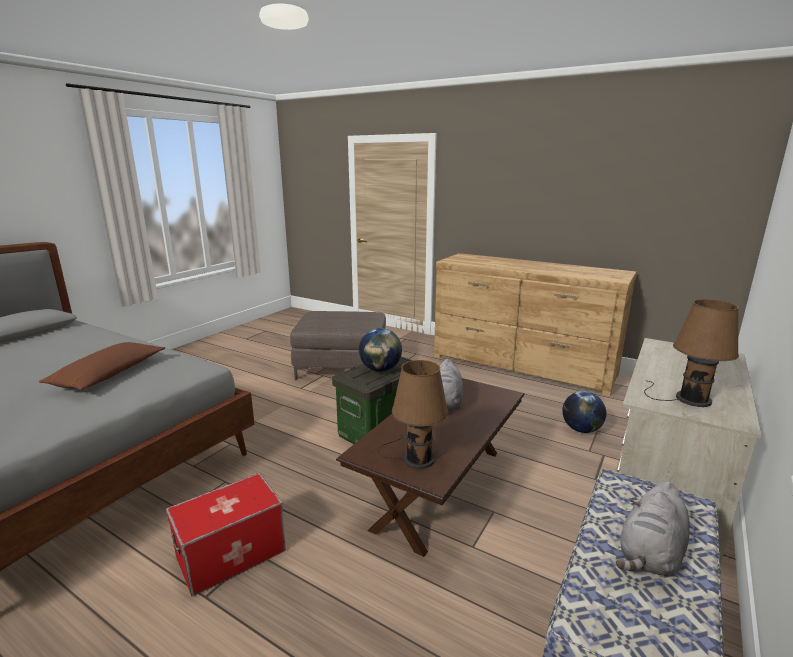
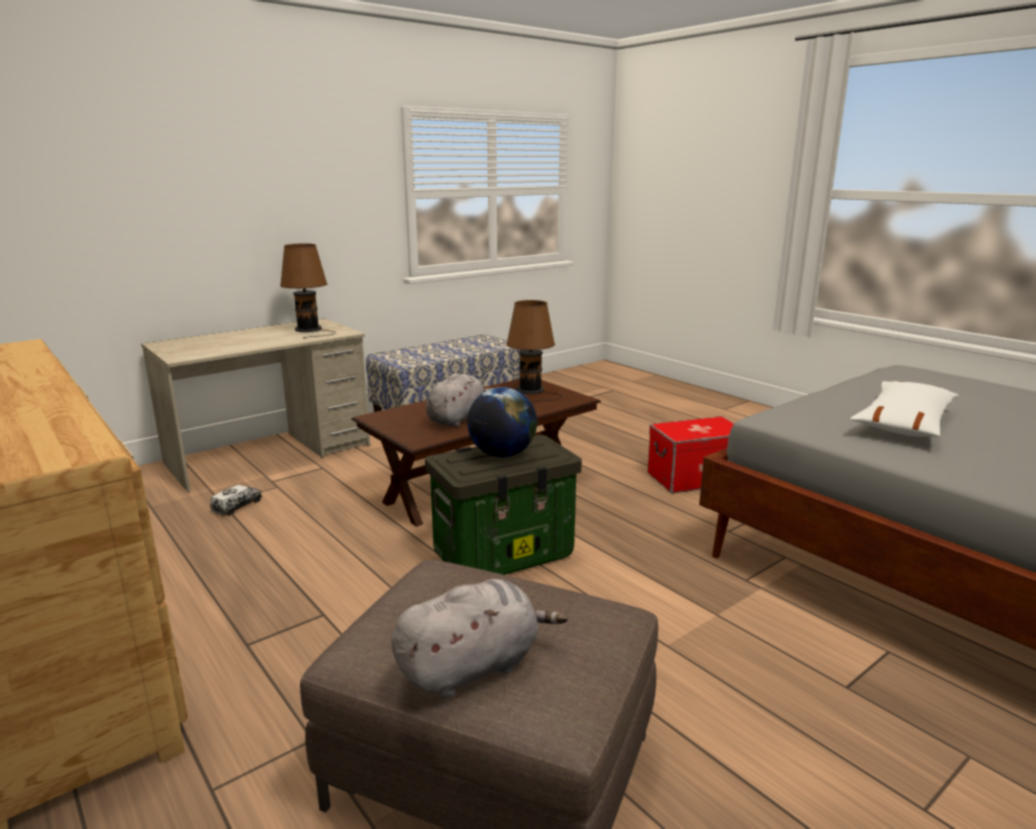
camera: 160 degrees left, 0 degrees up
brown pillow [39,342,165,390] -> white pillow [850,381,959,437]
globe [562,391,606,433] -> toy truck [210,485,262,516]
grey plush toy [616,481,690,576] -> grey plush toy moved to [391,579,568,698]

